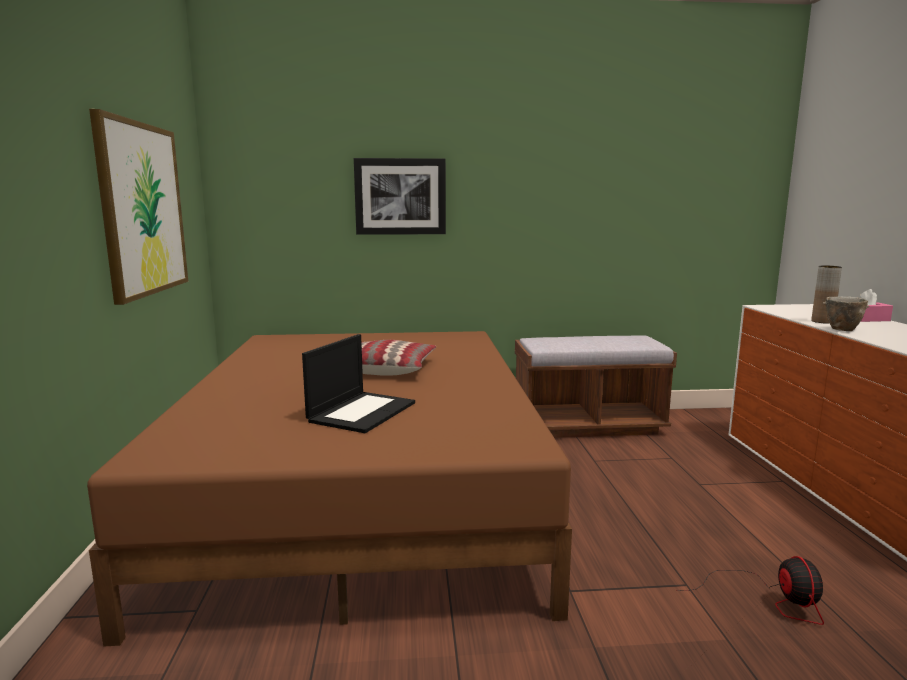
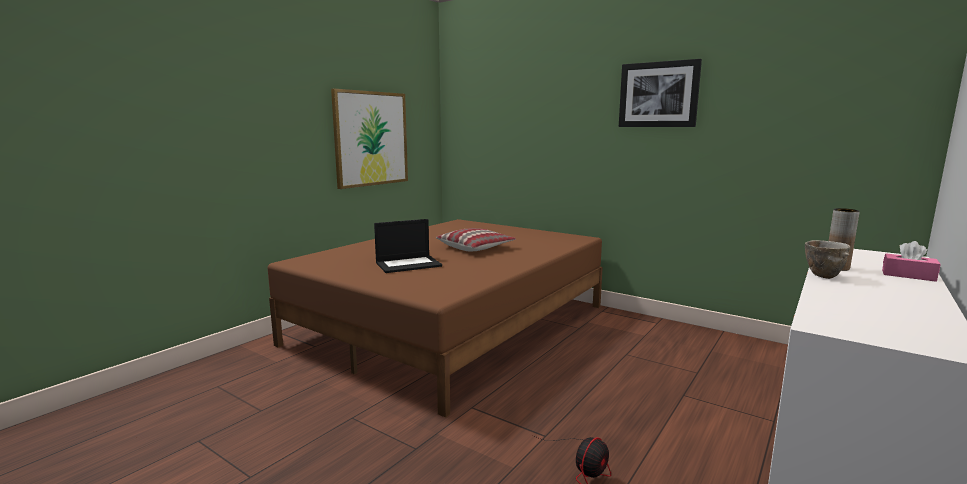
camera: 40 degrees right, 0 degrees up
picture [354,158,446,235] -> picture moved to [619,59,702,127]
brown bench [515,335,677,438] -> none

